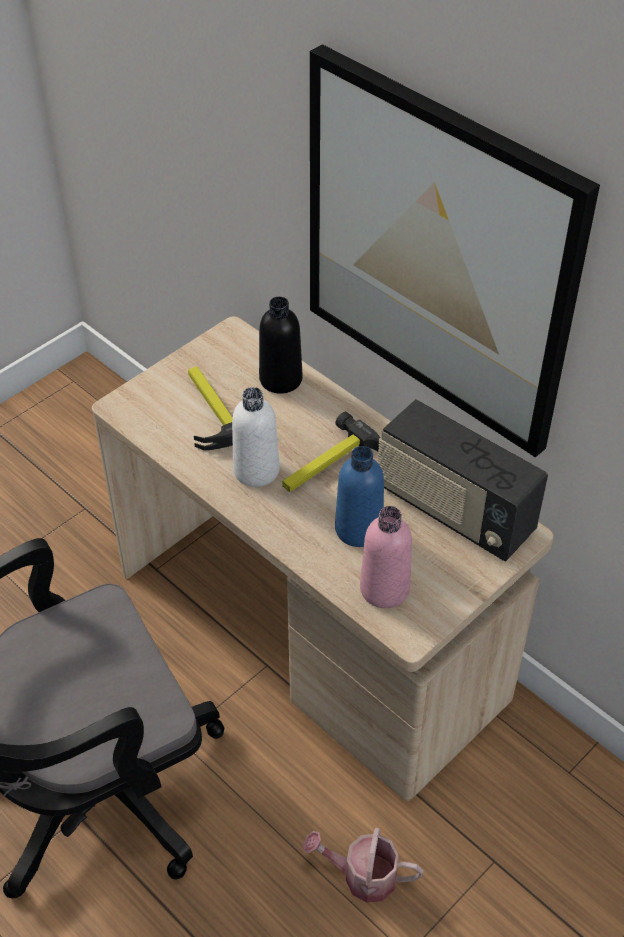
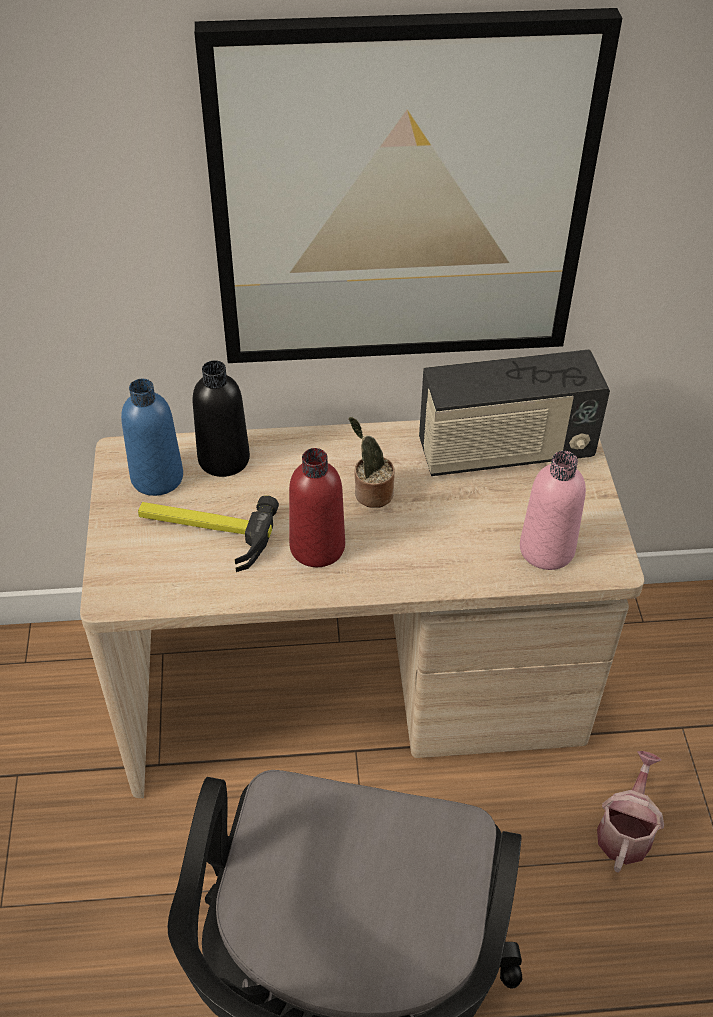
camera: 50 degrees left, 0 degrees up
white bottle [232,387,280,487] -> red bottle [289,448,345,567]
hammer [282,412,381,492] -> potted plant [348,417,395,508]
watering can [303,828,423,903] -> watering can turned 150 degrees clockwise [597,751,664,873]
blue bottle [335,446,384,547] -> blue bottle moved to [121,379,183,496]

